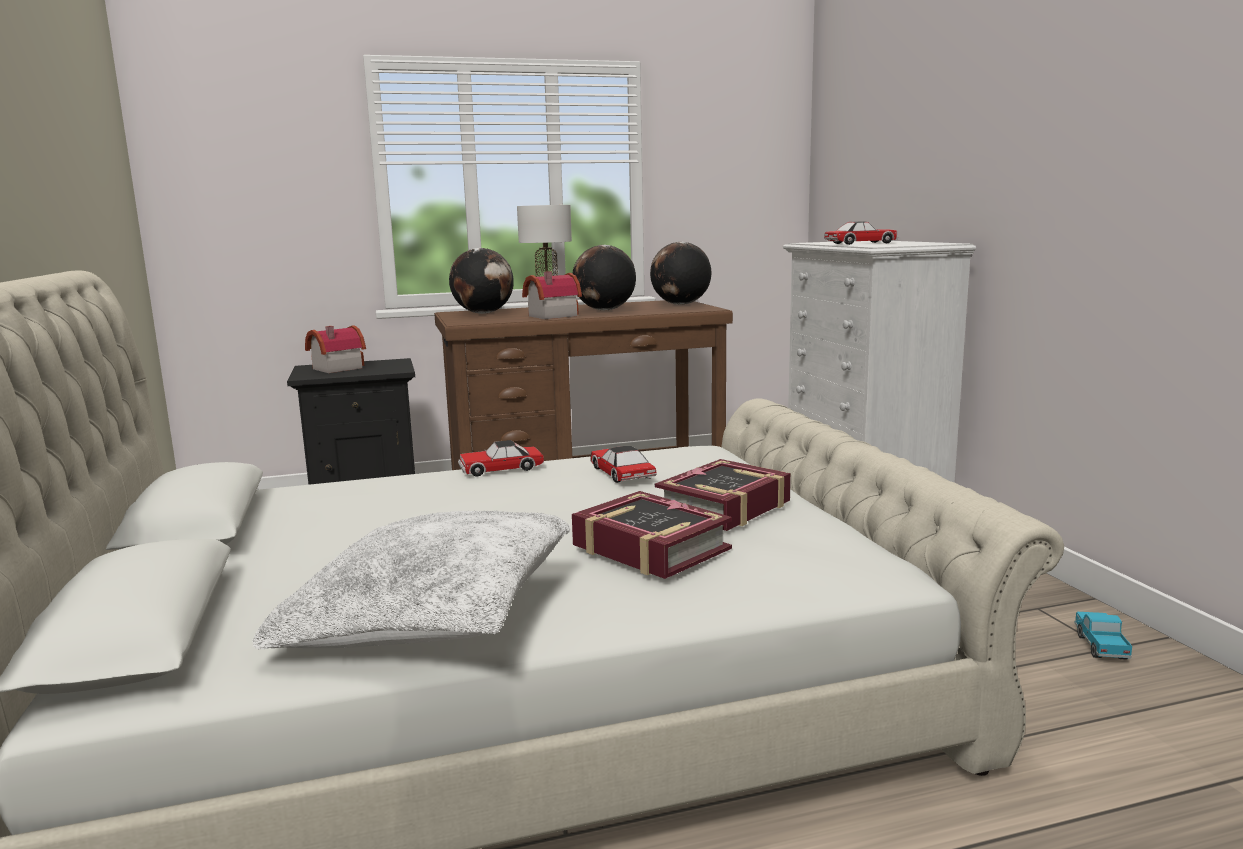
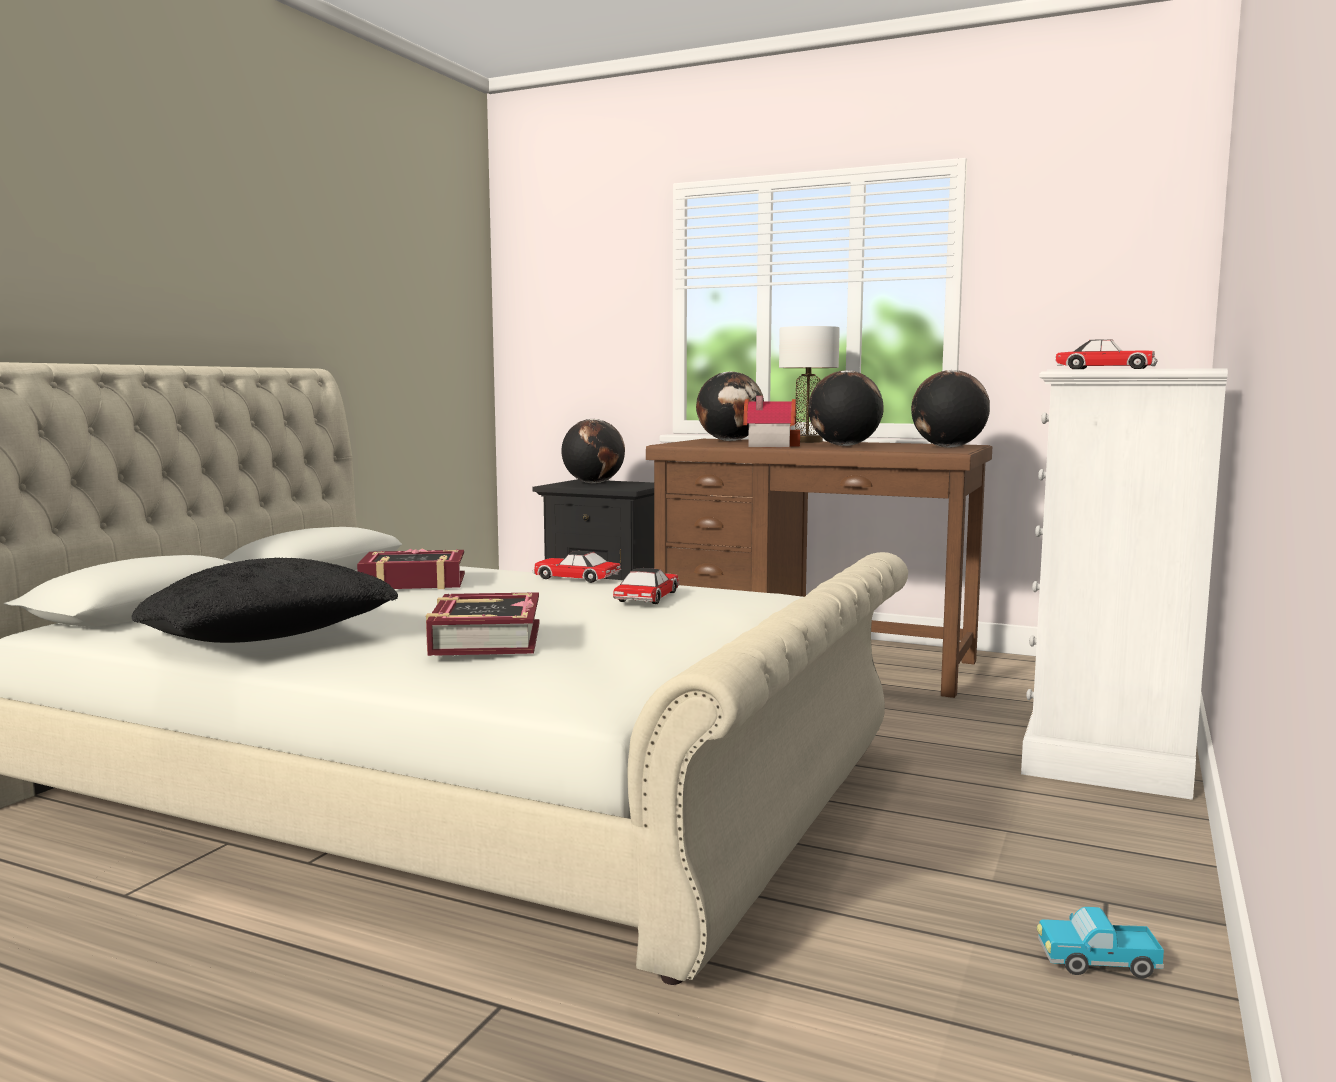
camera: 40 degrees right, 5 degrees down
white pillow [252,510,571,650] -> black pillow [131,557,398,643]
toy house [305,325,366,373] -> globe [561,419,625,483]
book [655,459,791,531] -> book moved to [357,549,465,589]
toy truck [1074,612,1132,660] -> toy truck turned 135 degrees counterclockwise [1037,907,1164,978]

